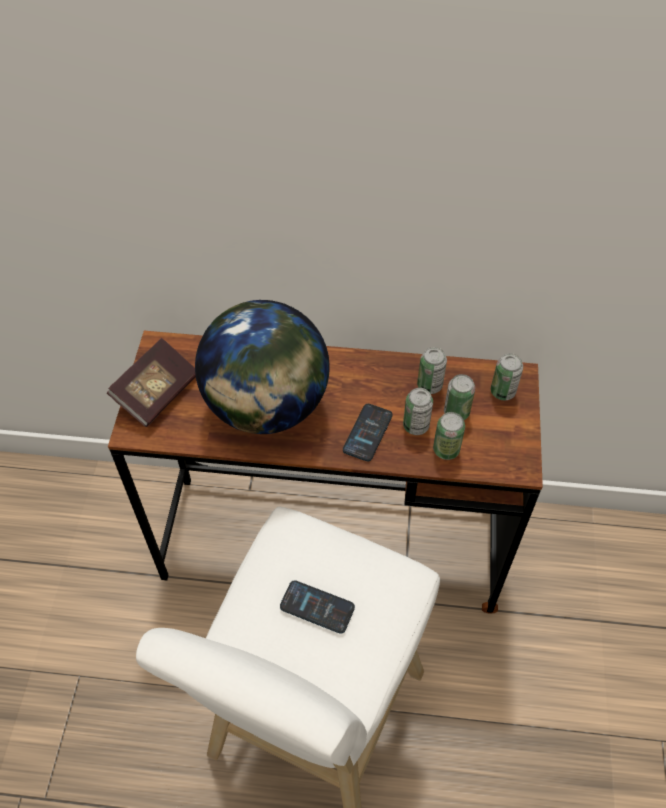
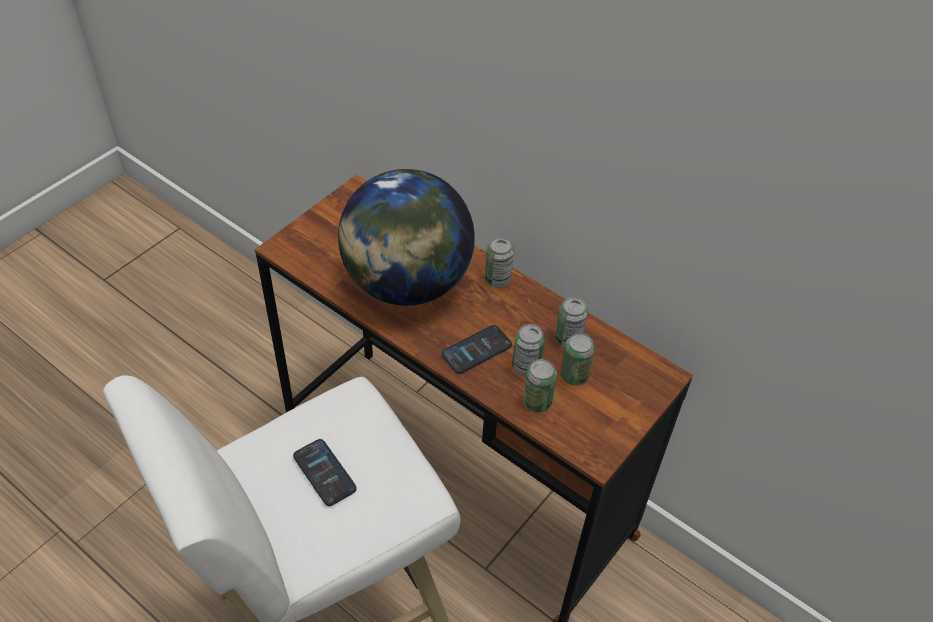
camera: 30 degrees right, 5 degrees down
book [107,338,196,427] -> none
can [491,353,523,400] -> can moved to [485,237,514,288]

